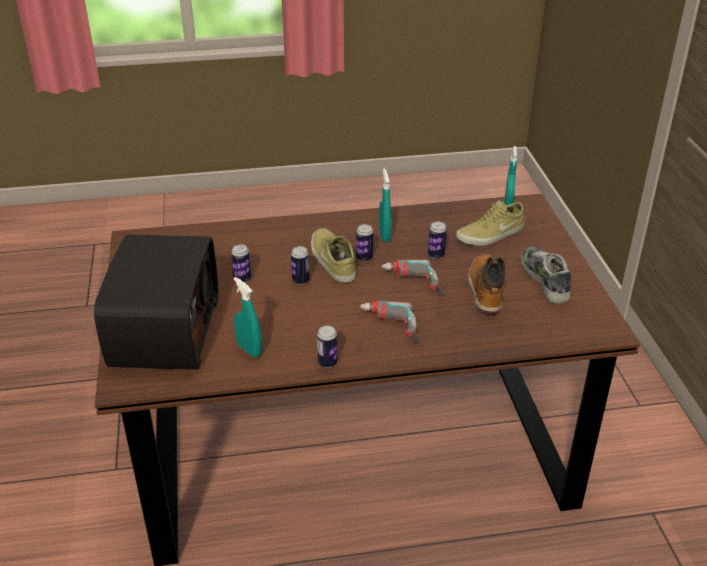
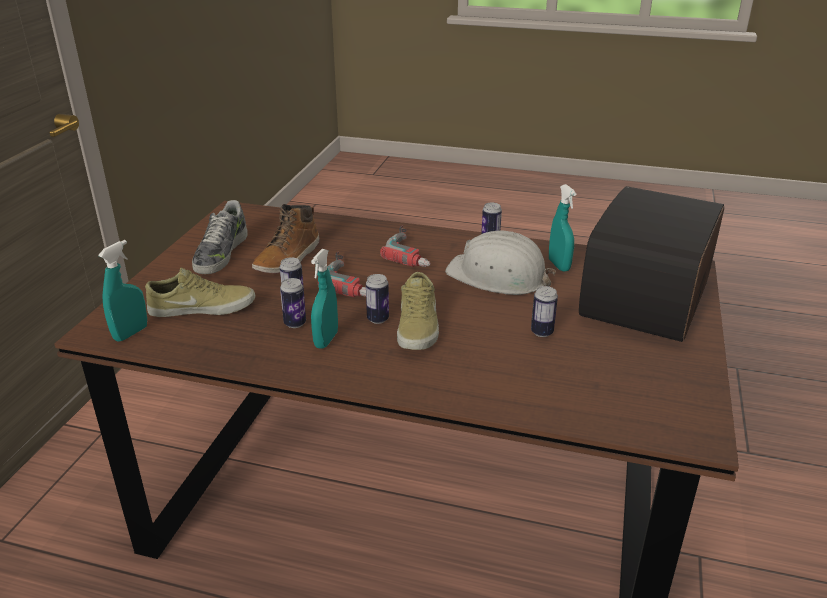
camera: 155 degrees left, 5 degrees down
can [291,246,310,285] -> can moved to [280,278,306,328]
none -> white hard hat [445,231,556,295]

